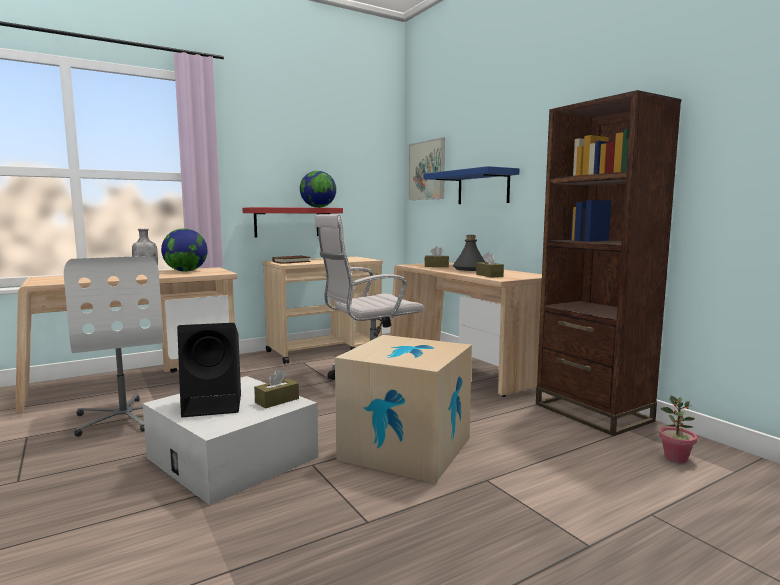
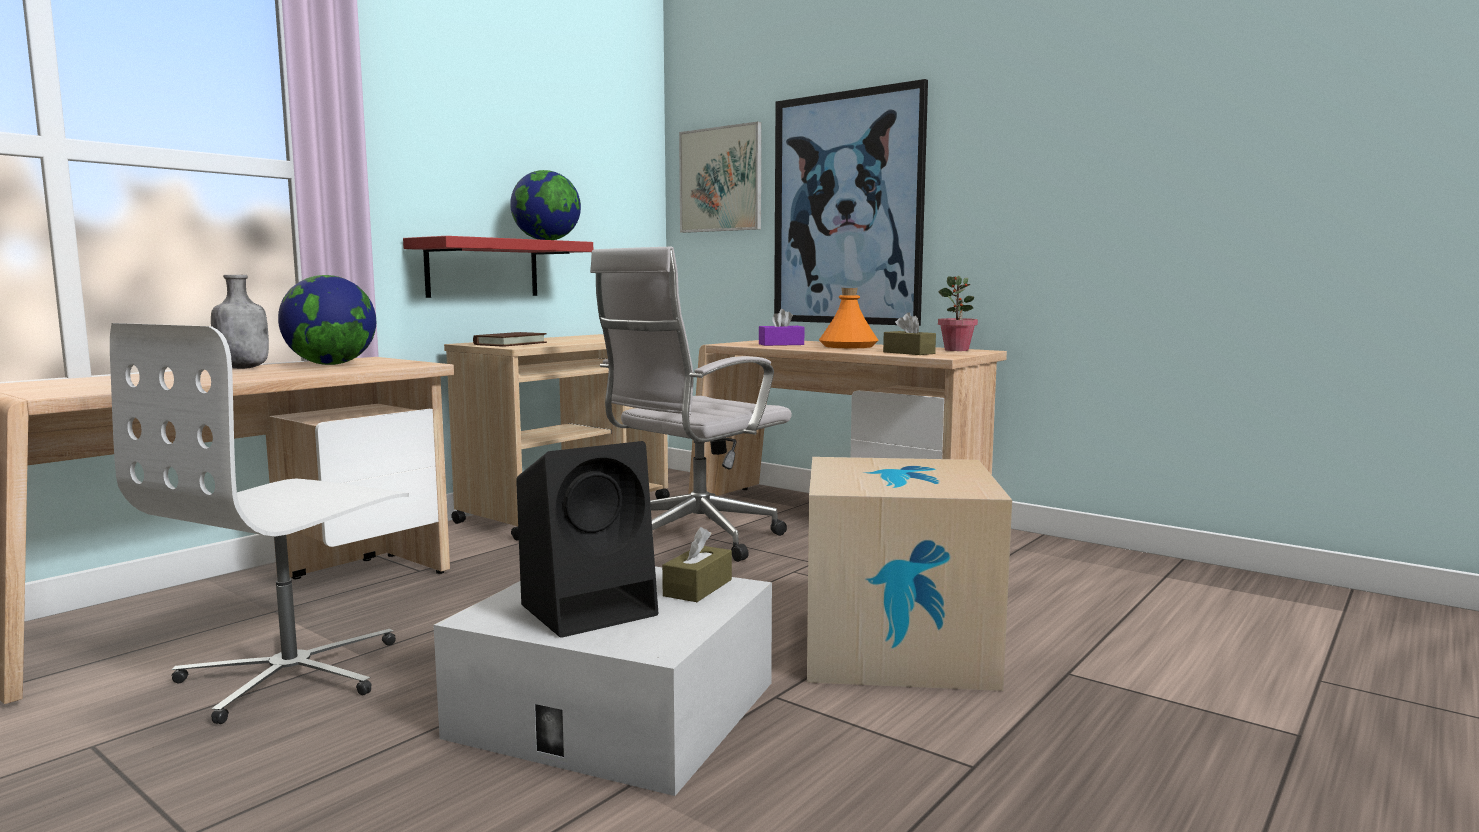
camera: 20 degrees left, 0 degrees up
white office chair [64,256,163,437] -> white office chair turned 75 degrees clockwise [110,323,409,724]
blue shelf [424,166,519,204] -> picture [774,79,928,326]
brown tissue box [424,246,449,267] -> purple tissue box [759,309,804,346]
grey bottle [453,235,485,271] -> orange bottle [819,288,879,348]
brown bookcase [536,90,681,436] -> none
potted plant [659,396,697,463] -> potted plant moved to [938,276,978,351]

